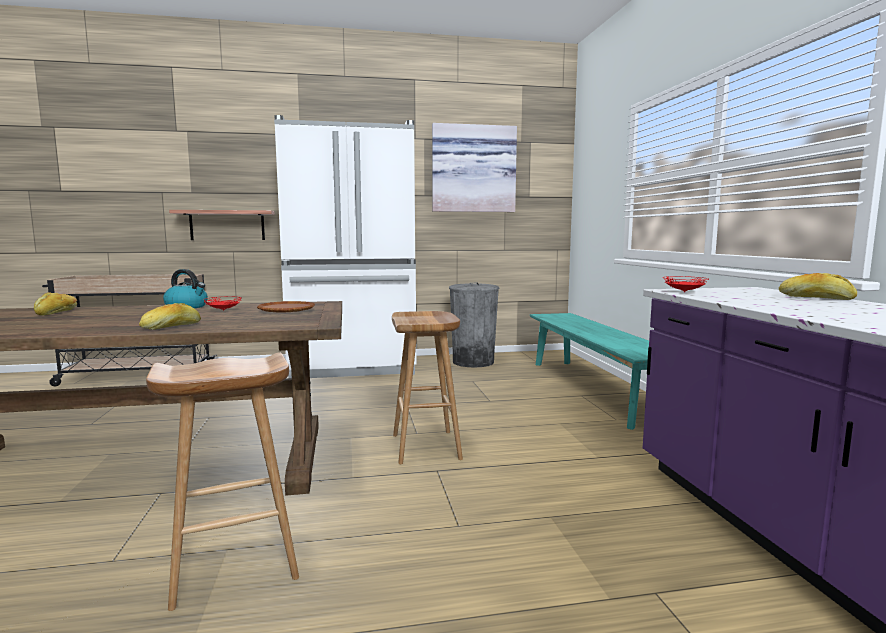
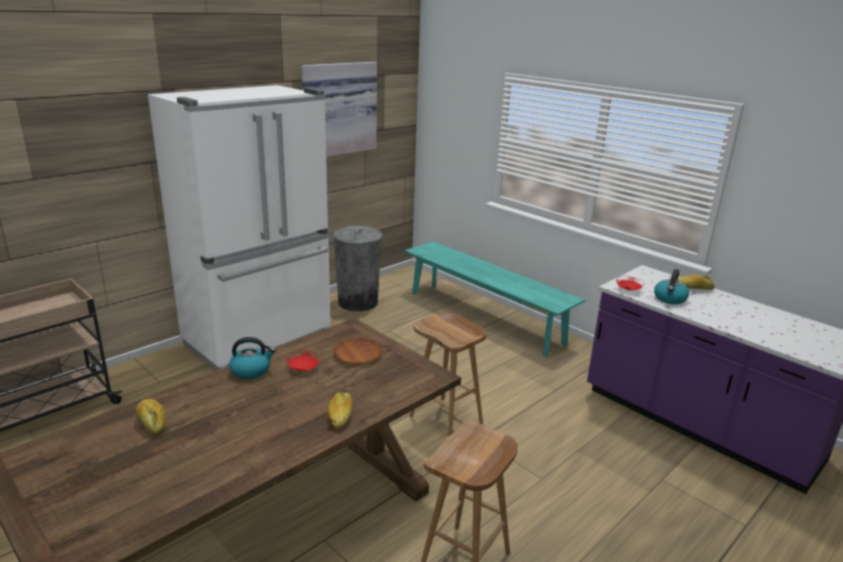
camera: 35 degrees left, 15 degrees up
shelf [169,210,275,240] -> none
none -> kettle [654,269,689,304]

